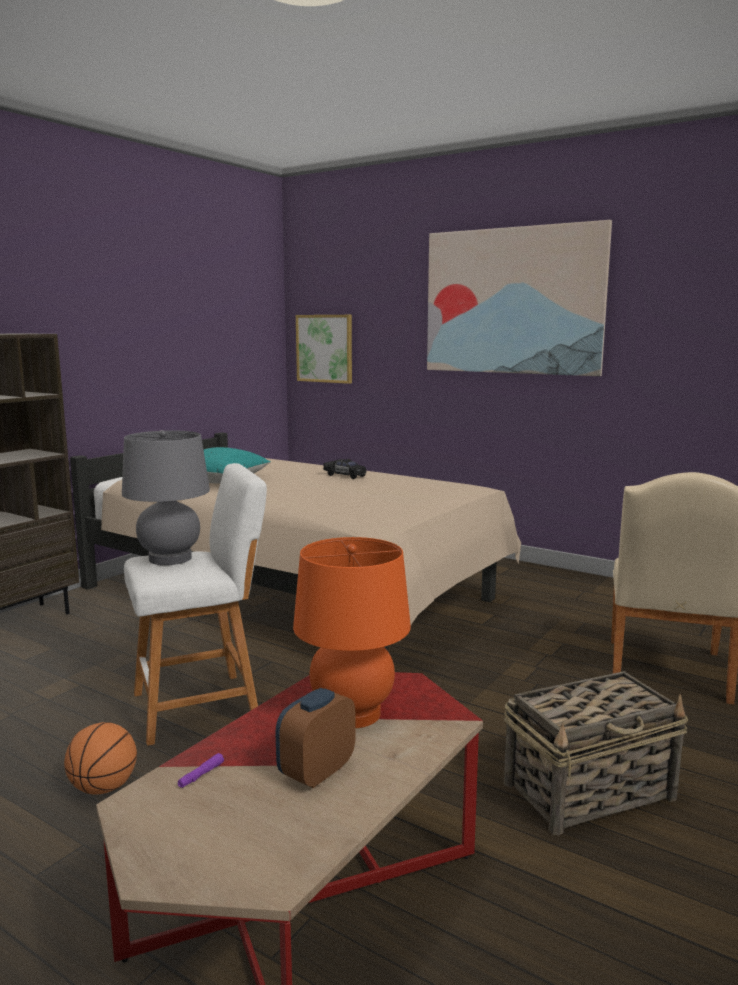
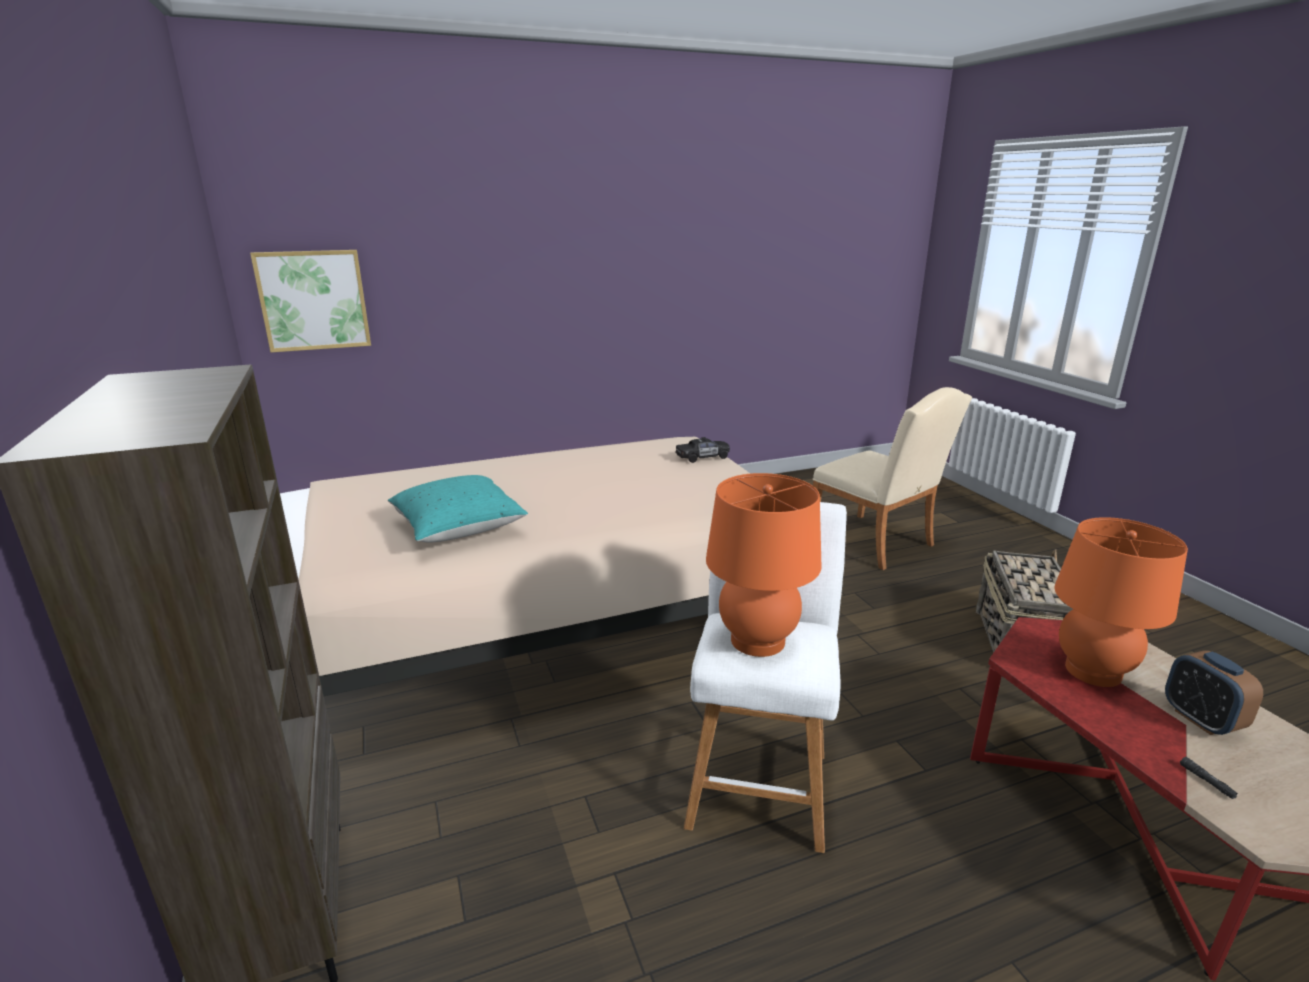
camera: 55 degrees left, 10 degrees up
basketball [64,722,137,795] -> none
grey table lamp [122,430,210,565] -> orange table lamp [706,473,821,657]
purple flashlight [178,753,224,788] -> black flashlight [1180,757,1238,799]
black toy car [323,459,366,479] -> black toy car moved to [675,437,730,463]
picture [427,220,612,376] -> none

